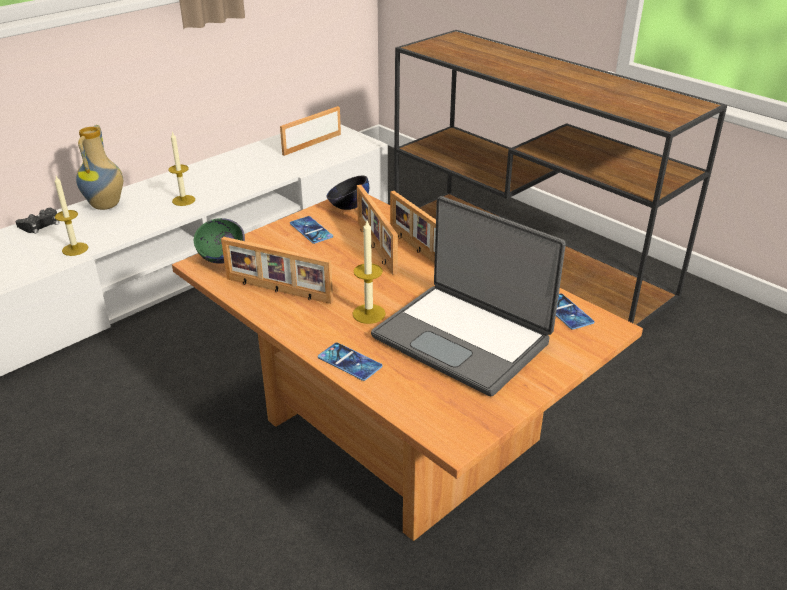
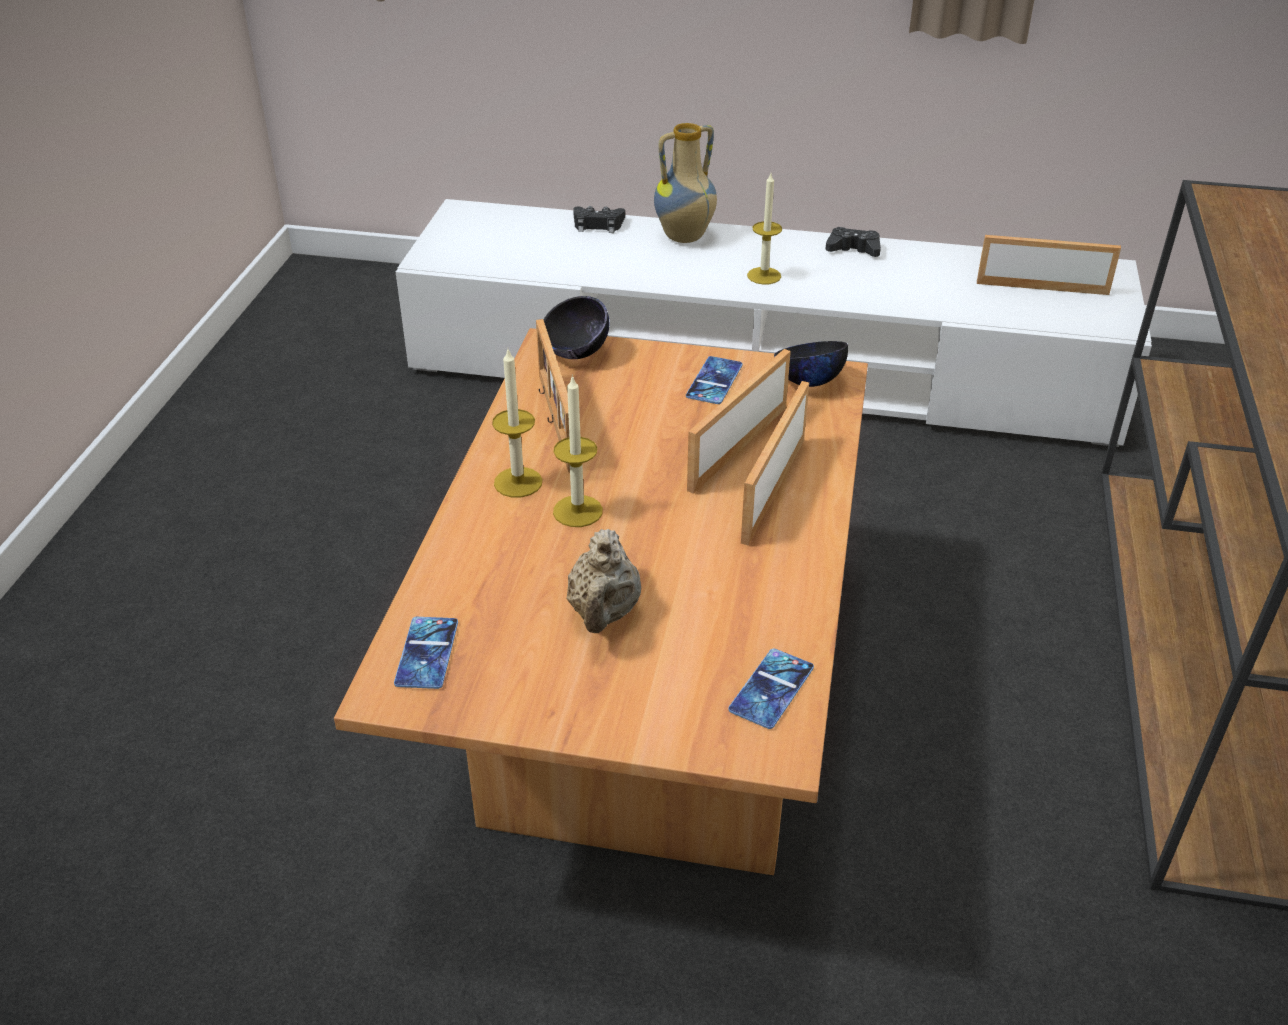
camera: 55 degrees right, 5 degrees up
candle [54,176,88,256] -> candle moved to [492,349,542,497]
green bowl [194,218,245,264] -> black bowl [544,296,609,359]
phone [318,343,382,381] -> phone moved to [394,617,458,689]
laptop [371,196,566,397] -> beige teapot [567,529,641,633]
none -> black game controller [826,227,881,257]

